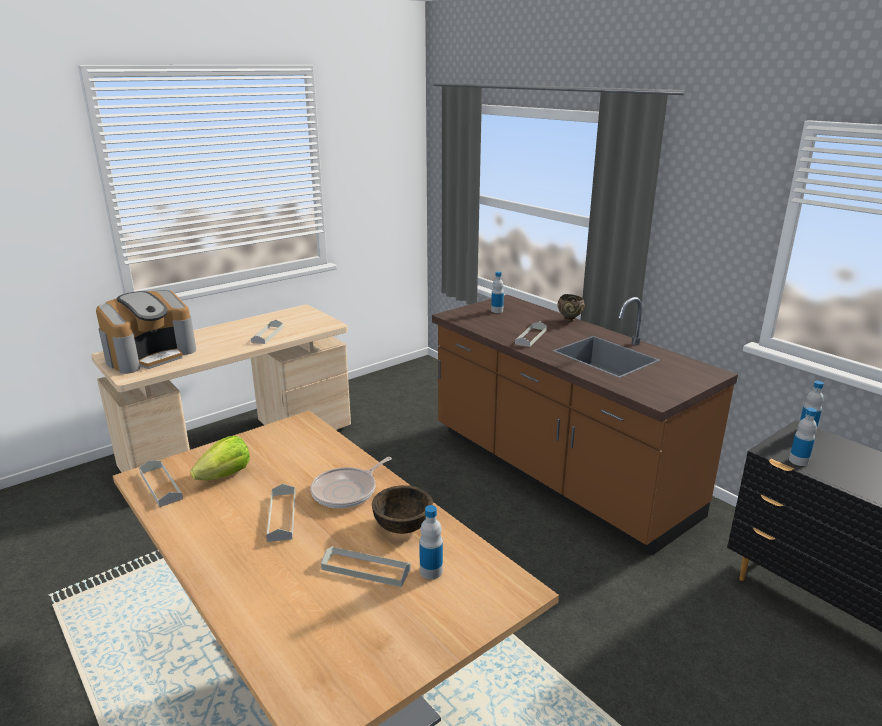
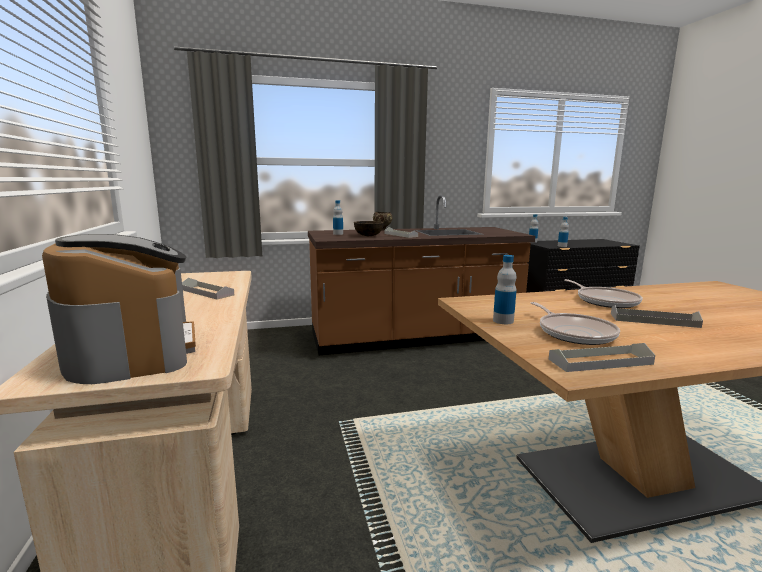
camera: 65 degrees left, 10 degrees down
lettuce [191,436,250,480] -> frying pan [531,302,620,345]
grey tray [321,546,411,587] -> none
brown bowl [372,485,433,534] -> brown bowl moved to [354,221,384,236]
bottle [419,505,443,579] -> bottle moved to [493,255,517,324]

